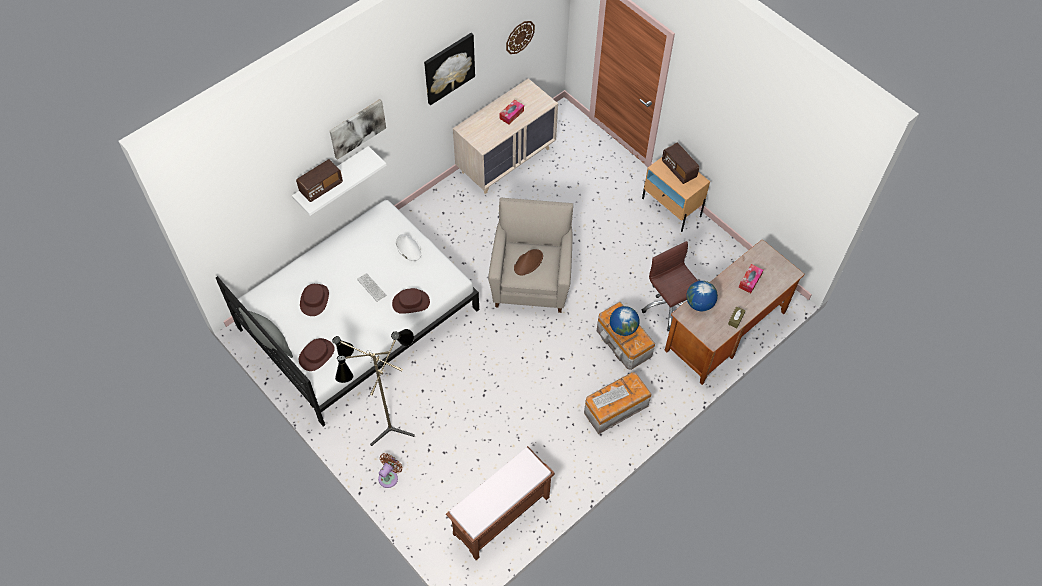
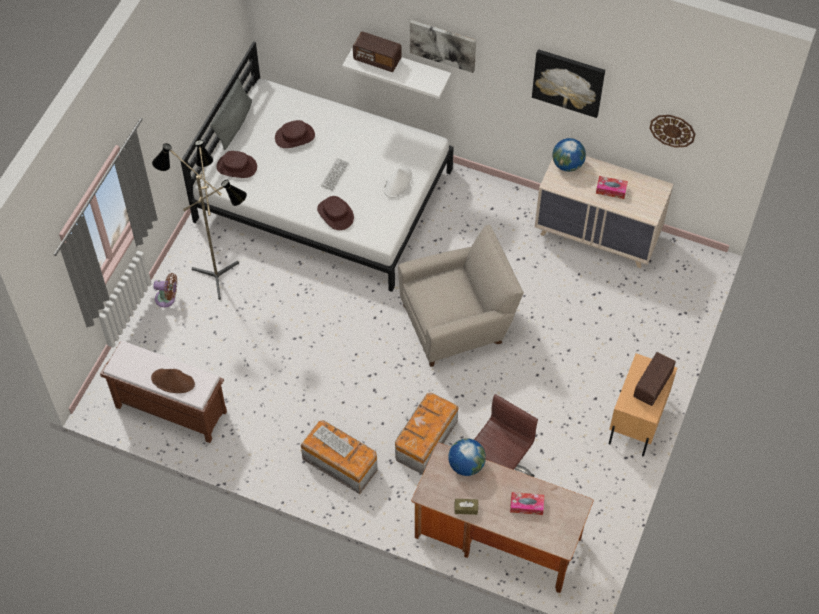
camera: 65 degrees right, 0 degrees up
brown hat [514,249,543,276] -> brown hat moved to [151,369,195,393]
globe [610,306,640,336] -> globe moved to [552,138,586,172]

